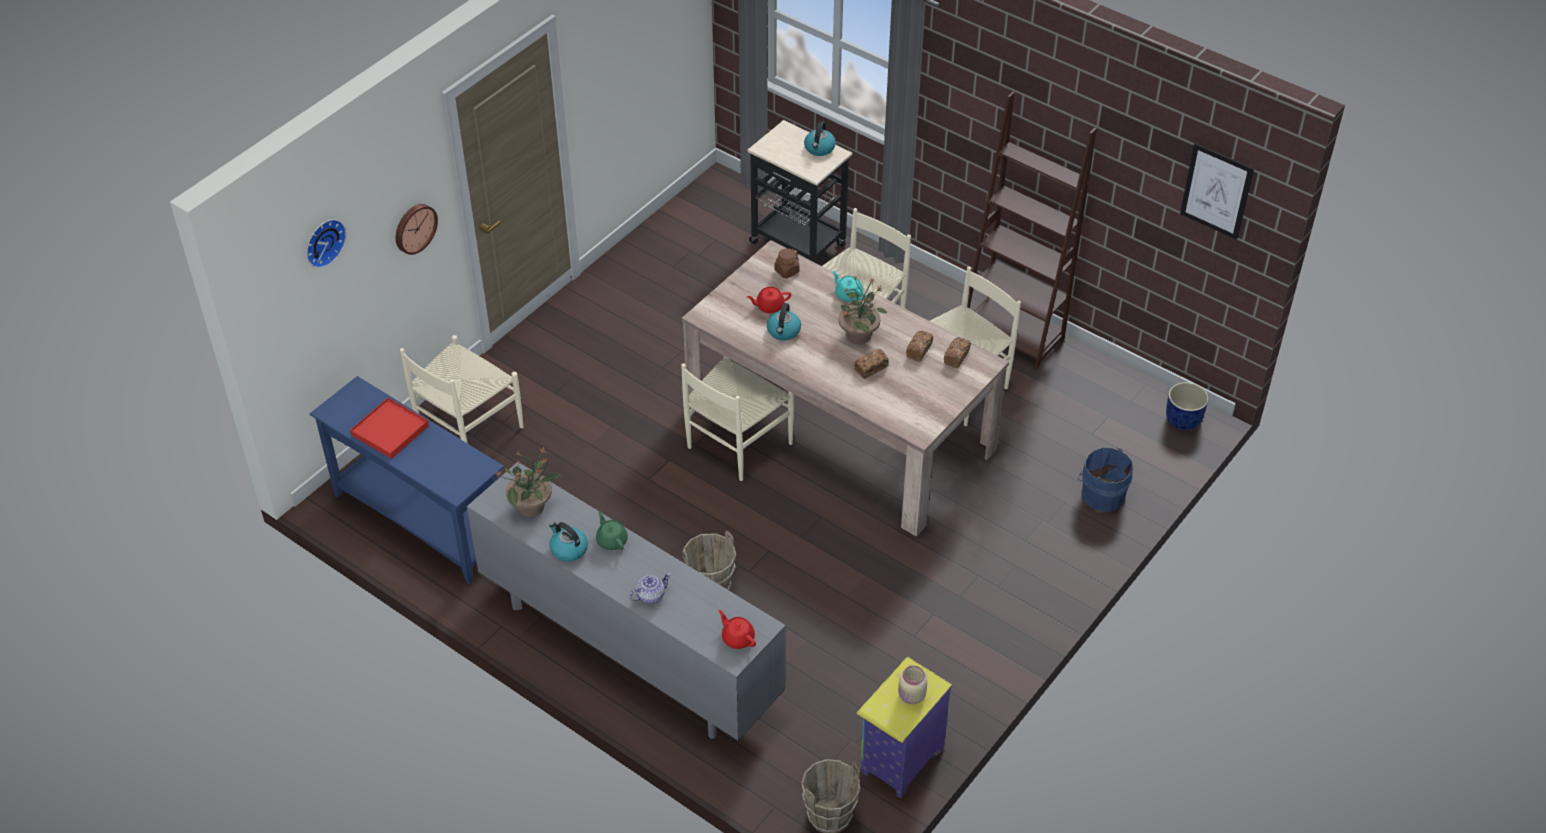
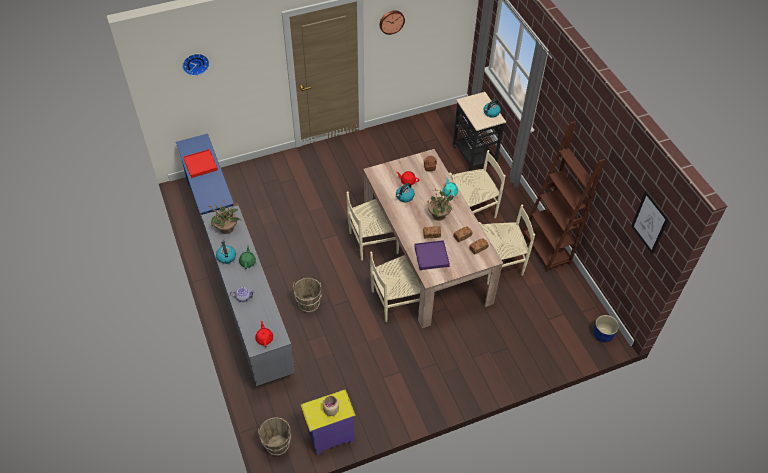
camera: 30 degrees right, 5 degrees up
wall clock [396,204,438,255] -> wall clock moved to [379,10,405,35]
beige chair [400,335,524,444] -> beige chair moved to [370,252,421,322]
blue bucket [1078,447,1133,512] -> none
none -> purple tray [414,240,450,270]

